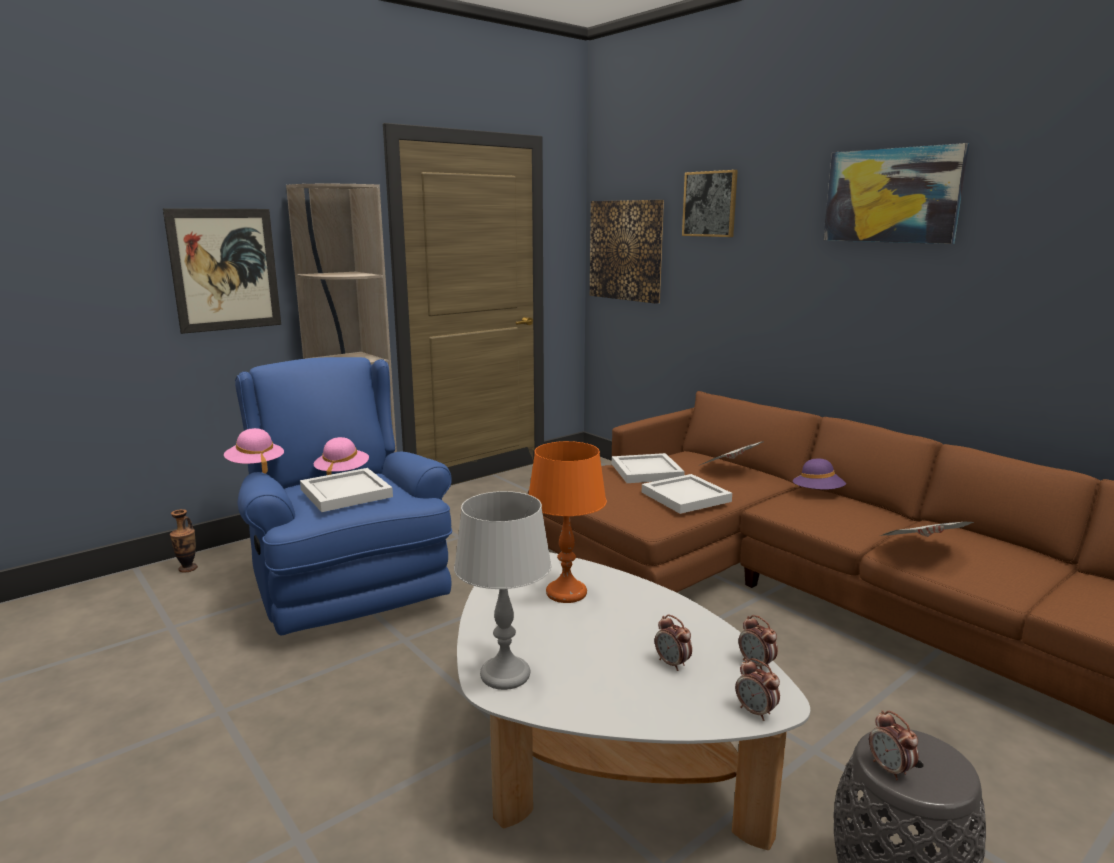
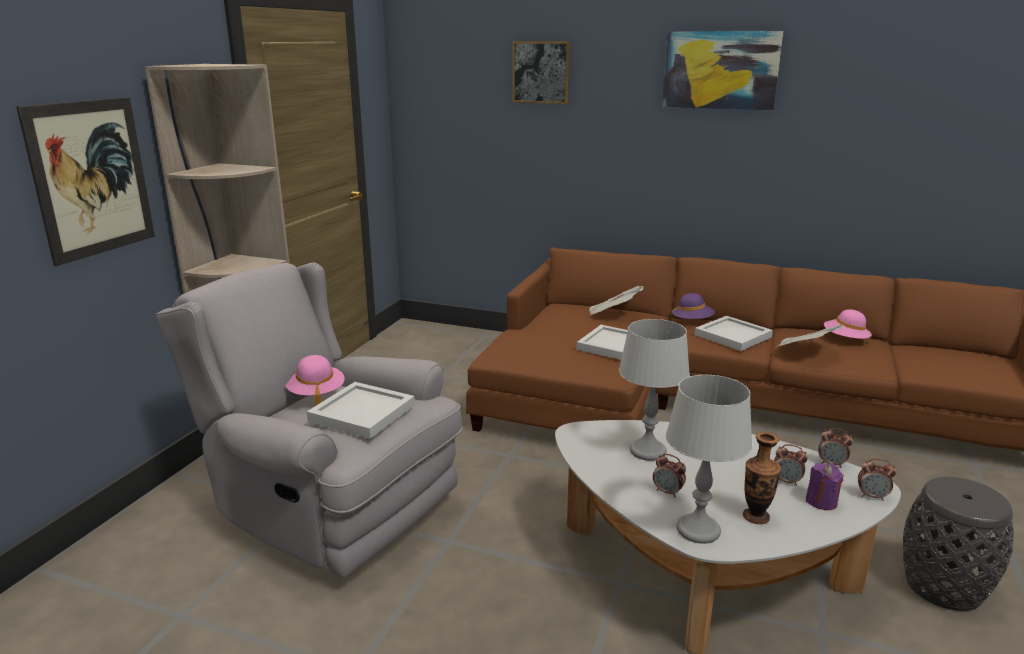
camera: 30 degrees left, 5 degrees up
vase [170,509,198,573] -> vase moved to [743,432,781,524]
pink hat [224,428,284,473] -> pink hat moved to [824,309,872,342]
blue armchair [235,357,452,636] -> grey armchair [156,262,463,578]
orange table lamp [529,441,607,603] -> grey table lamp [619,319,690,461]
picture [590,200,664,304] -> none
white tray [612,453,685,483] -> white tray moved to [695,316,773,351]
alarm clock [869,710,918,780] -> alarm clock moved to [653,454,686,497]
none -> purple candle [806,463,844,510]

